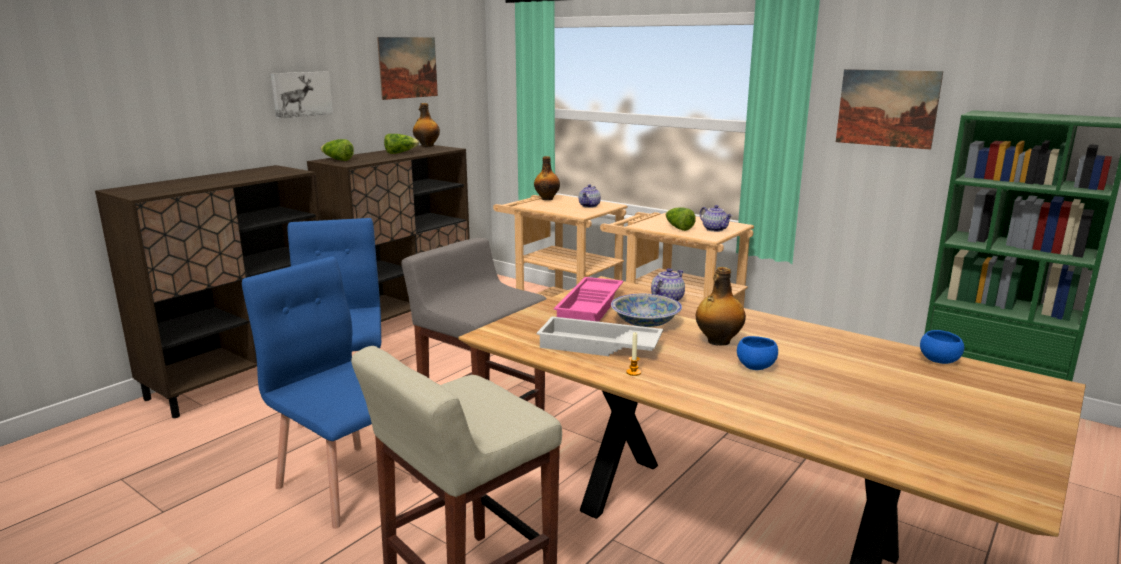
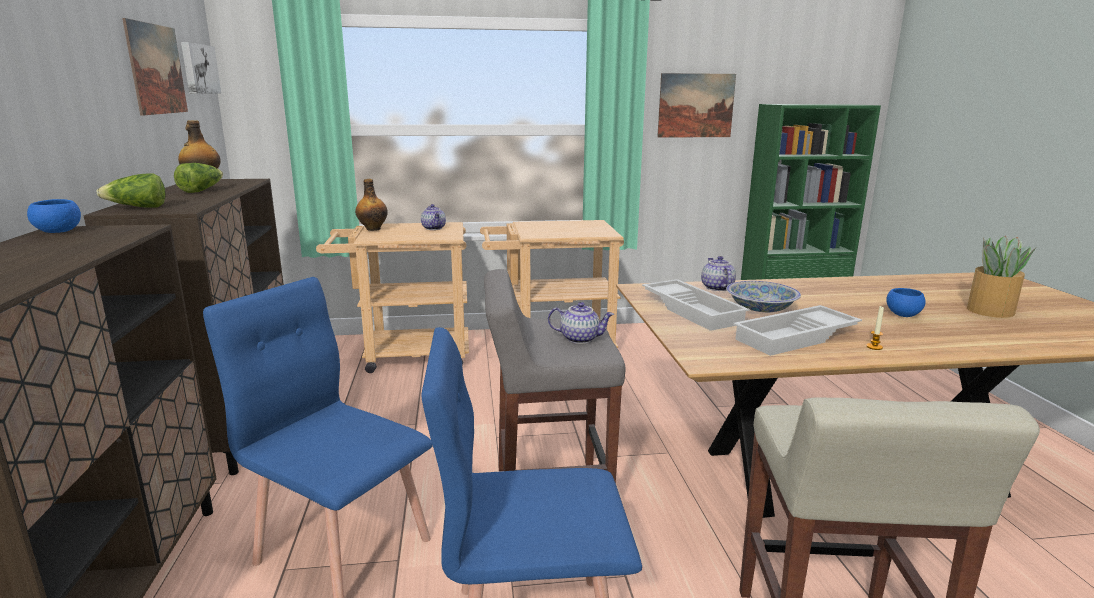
camera: 45 degrees left, 0 degrees up
picture [271,72,333,119] -> picture moved to [181,42,221,94]
pink tray [554,277,624,322] -> white tray [642,279,750,331]
lettuce [666,207,696,231] -> none
bottle [695,267,746,345] -> none
teapot [700,205,733,232] -> teapot moved to [548,302,614,344]
blue bowl [920,330,964,364] -> blue bowl moved to [27,199,81,233]
none -> potted plant [967,236,1036,318]

